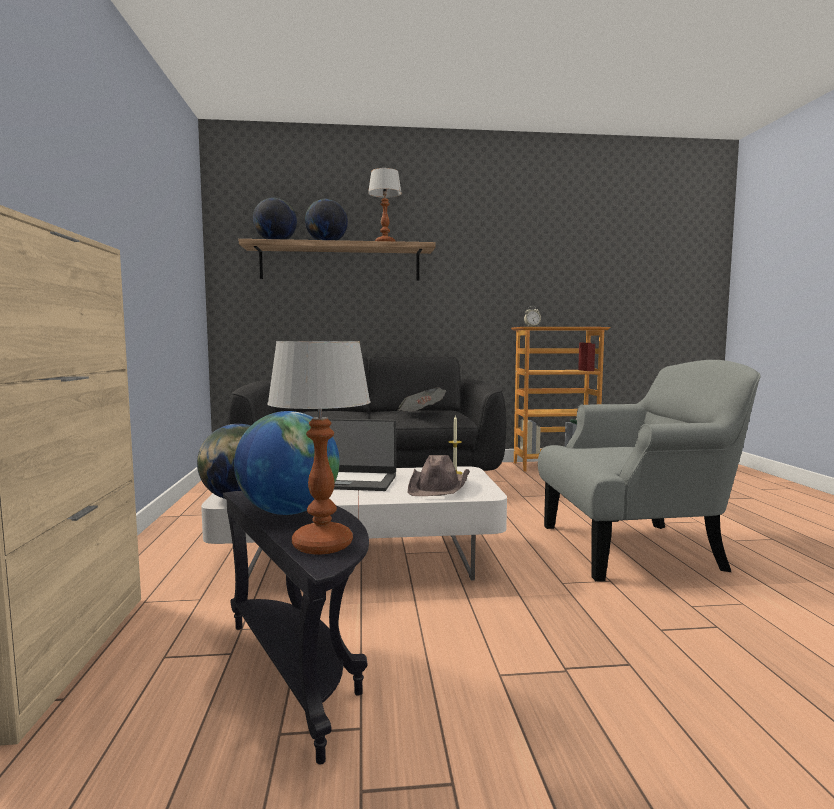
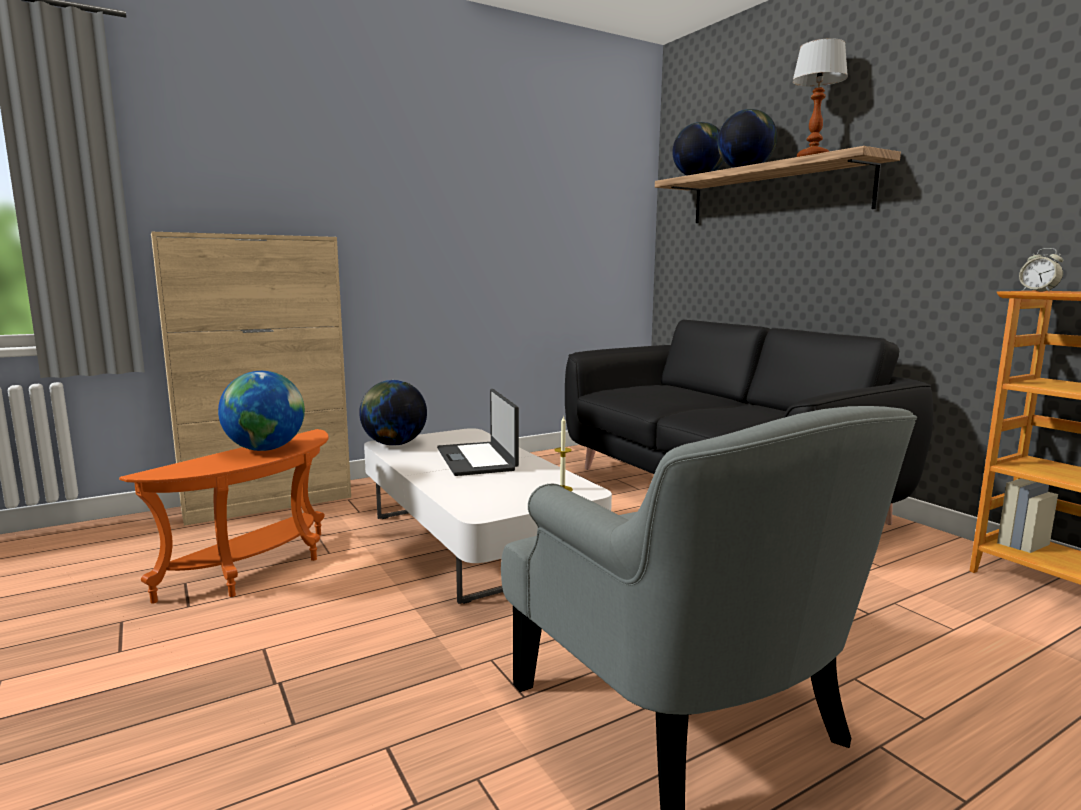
camera: 65 degrees right, 5 degrees up
black side table [223,491,369,764] -> orange side table [119,429,329,604]
table lamp [267,341,370,554] -> none
newspaper [398,387,446,411] -> none
brown hat [408,455,470,496] -> none

